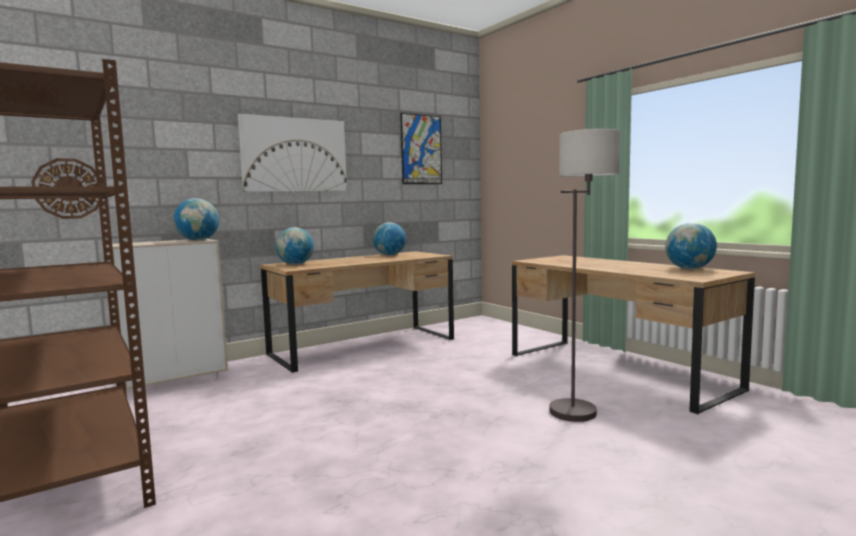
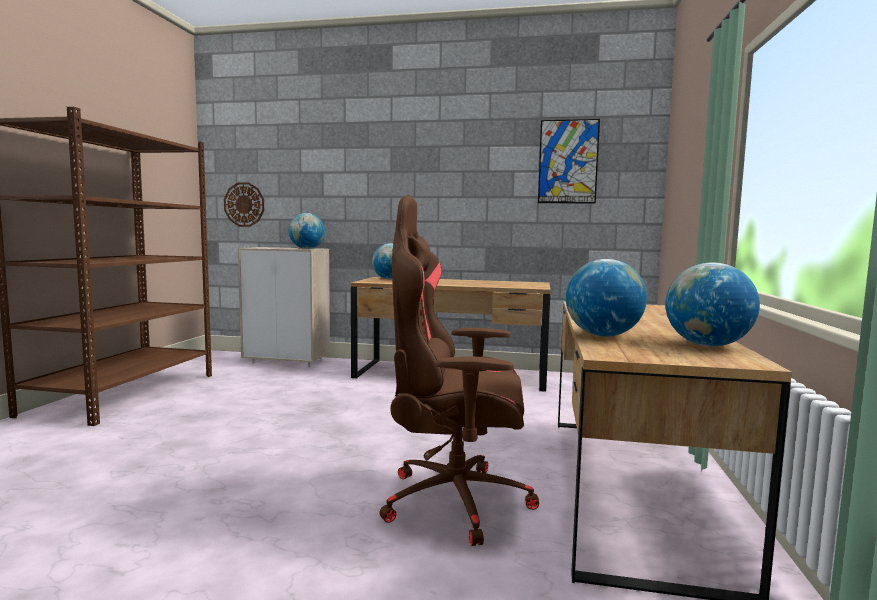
camera: 45 degrees right, 0 degrees up
picture [238,114,347,192] -> none
globe [373,222,406,255] -> globe moved to [566,259,647,336]
grey floor lamp [550,129,620,422] -> brown office chair [380,195,539,546]

